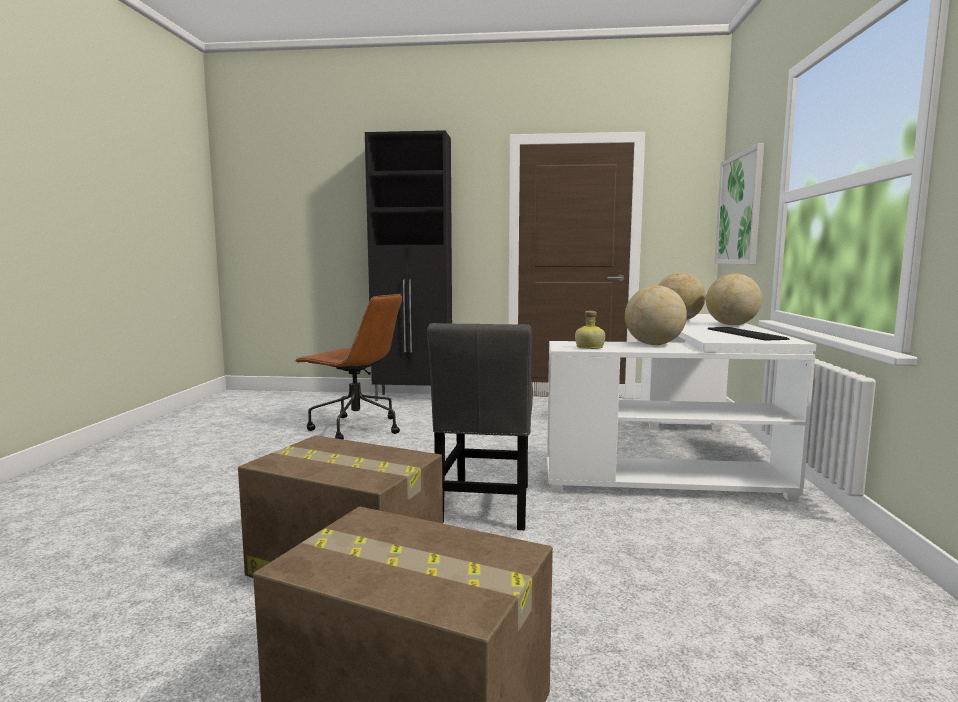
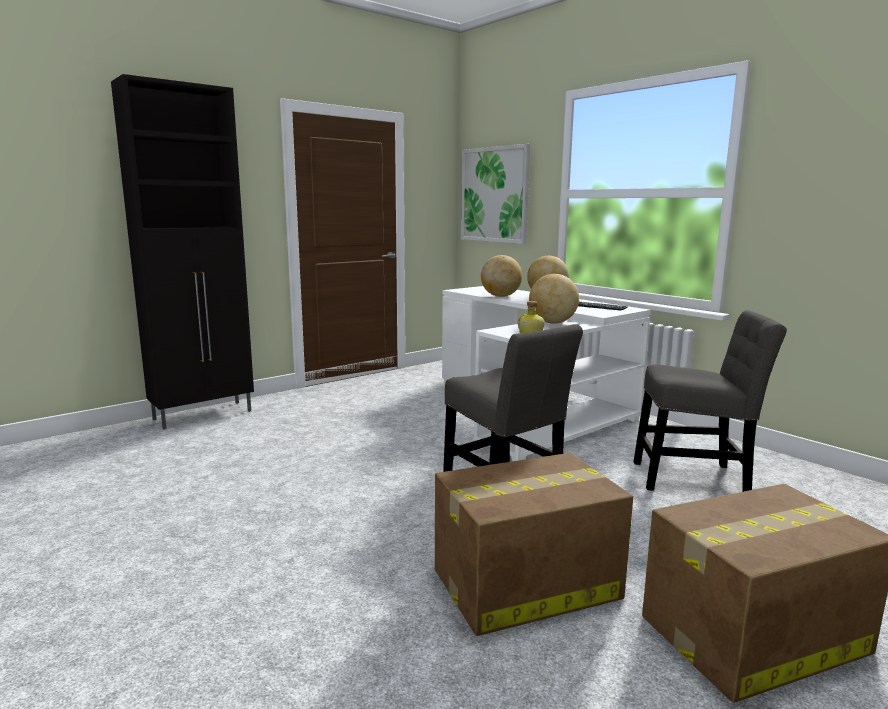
camera: 45 degrees left, 5 degrees up
brown office chair [294,294,402,440] -> none
none -> grey chair [633,310,787,492]

